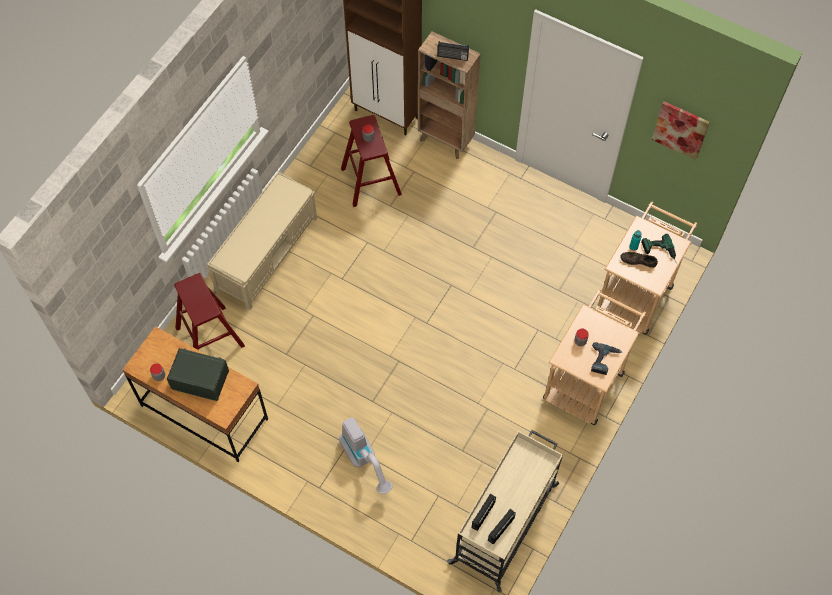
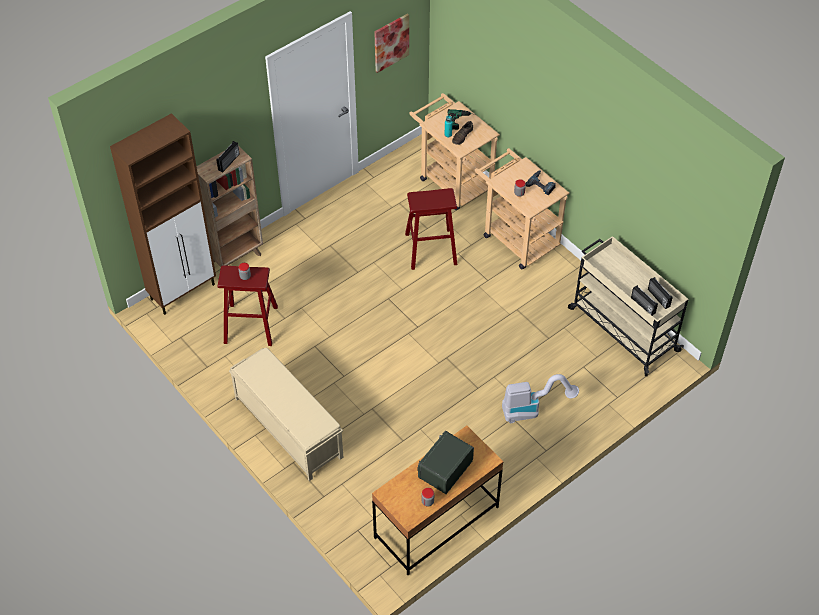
camera: 70 degrees left, 10 degrees down
red stool [174,273,245,350] -> red stool moved to [405,188,457,270]

